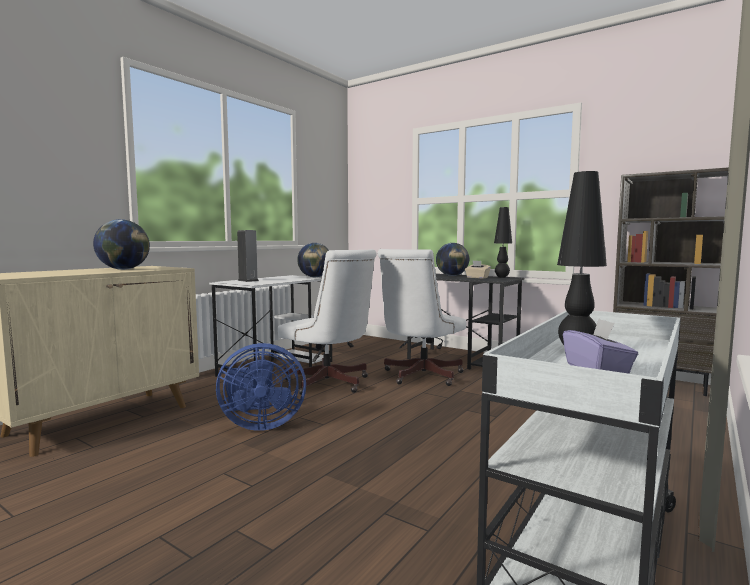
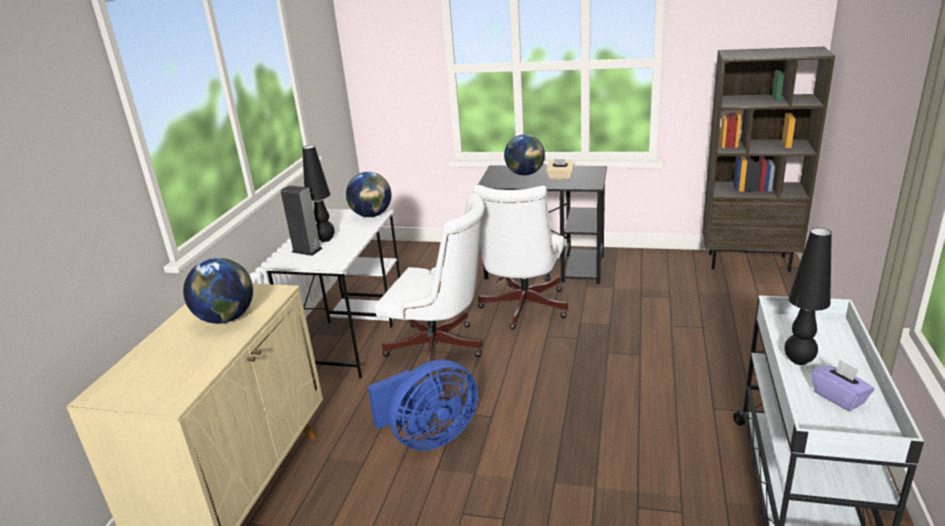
camera: 20 degrees left, 20 degrees up
black table lamp [494,207,512,278] -> black table lamp moved to [302,145,335,242]

